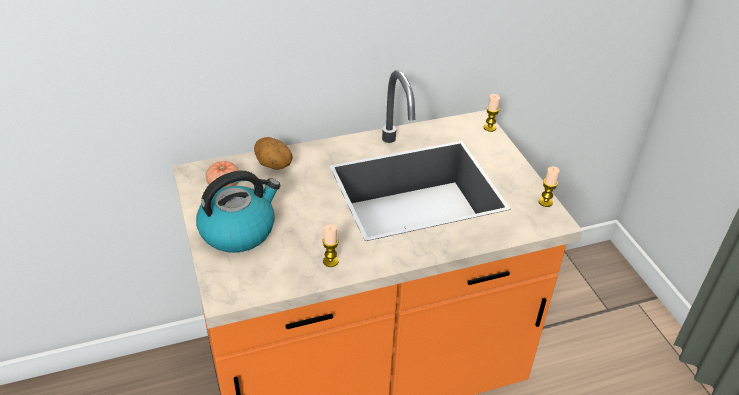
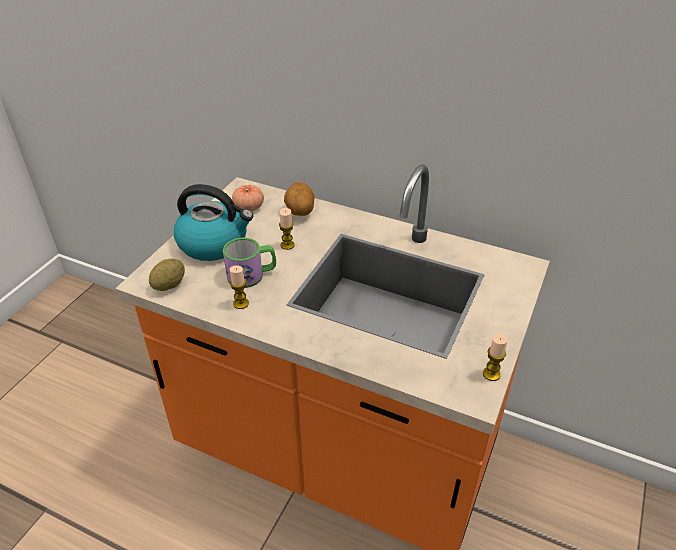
camera: 45 degrees right, 0 degrees up
candle [484,94,500,132] -> candle moved to [279,208,295,250]
none -> potato [149,259,185,291]
none -> mug [223,238,276,288]

